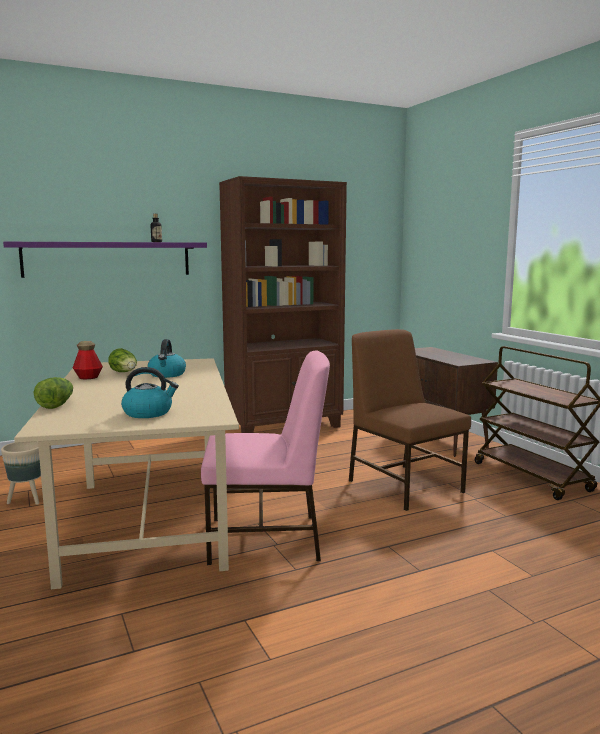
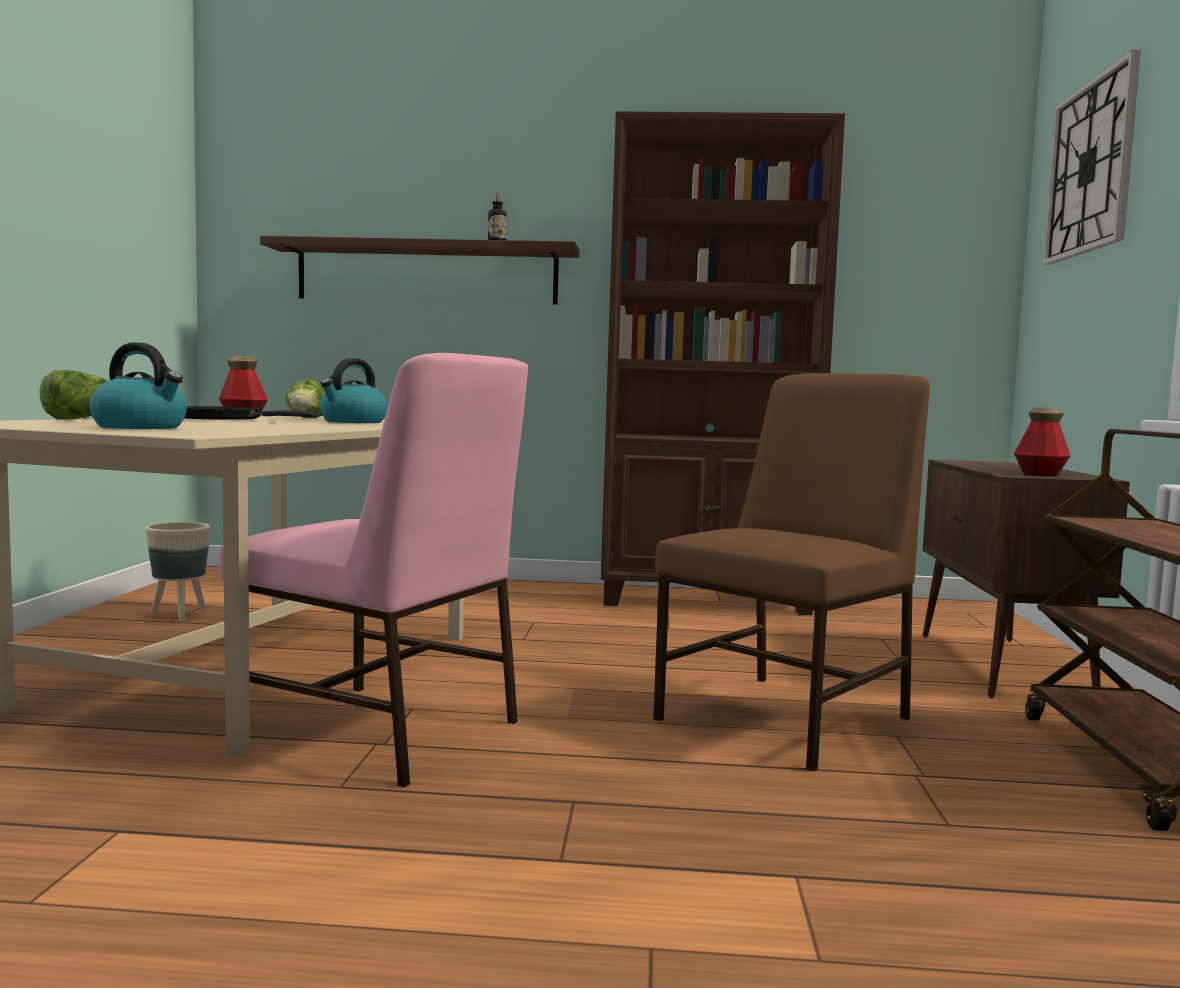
camera: 30 degrees right, 5 degrees down
purple shelf [3,242,207,278] -> brown shelf [260,236,579,304]
brown chair [349,329,471,511] -> brown chair turned 45 degrees clockwise [653,373,930,771]
none -> black frying pan [184,406,317,420]
none -> bottle [1014,407,1070,476]
none -> wall clock [1043,50,1141,265]

